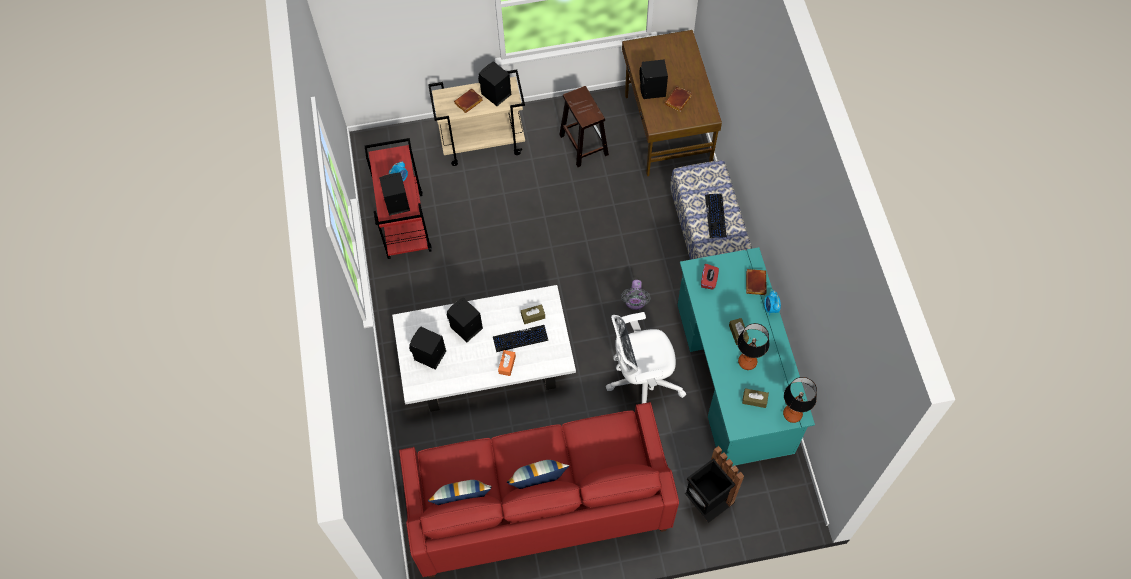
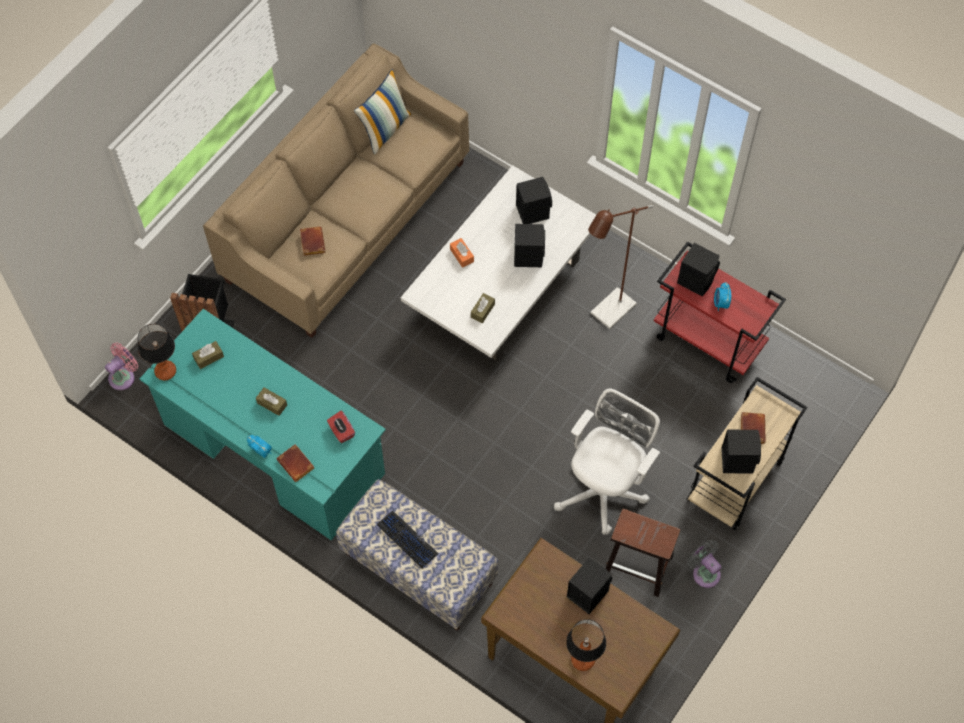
camera: 135 degrees right, 0 degrees up
red sofa [399,402,679,578] -> beige sofa [203,43,469,338]
keyboard [493,325,548,352] -> none
pillow [507,460,569,489] -> none
white office chair [606,312,686,404] -> white office chair moved to [554,388,660,535]
grey fan [621,280,651,310] -> grey fan moved to [687,540,722,588]
brown book [665,87,692,112] -> brown book moved to [300,227,326,256]
table lamp [737,323,769,370] -> table lamp moved to [566,619,606,671]
none -> pink fan [105,343,138,390]
none -> brown floor lamp [588,205,653,329]

